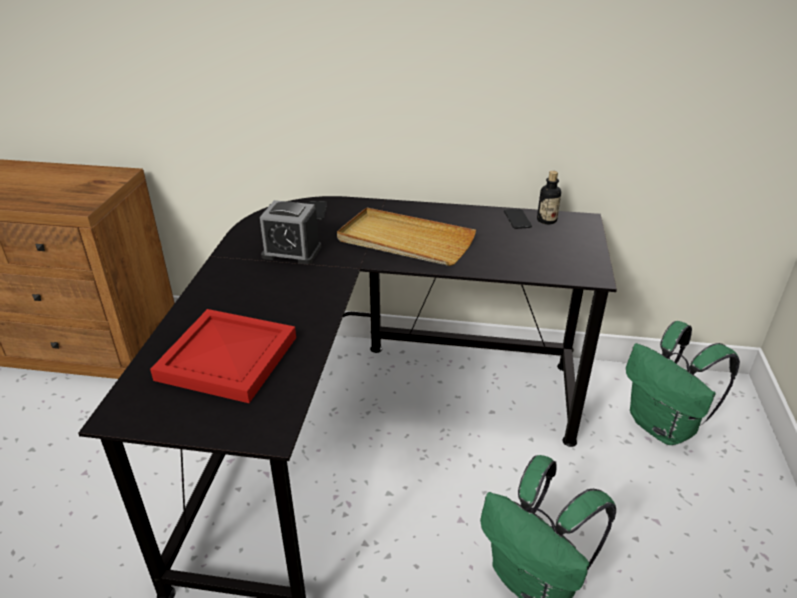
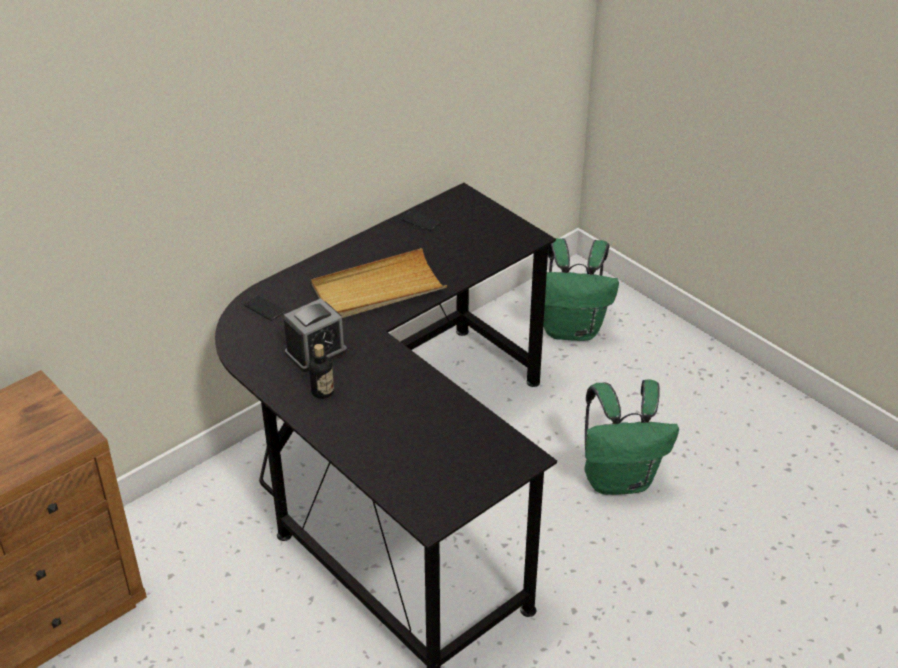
camera: 50 degrees left, 5 degrees up
red tray [150,309,296,403] -> none
bottle [537,171,561,224] -> bottle moved to [309,344,334,399]

